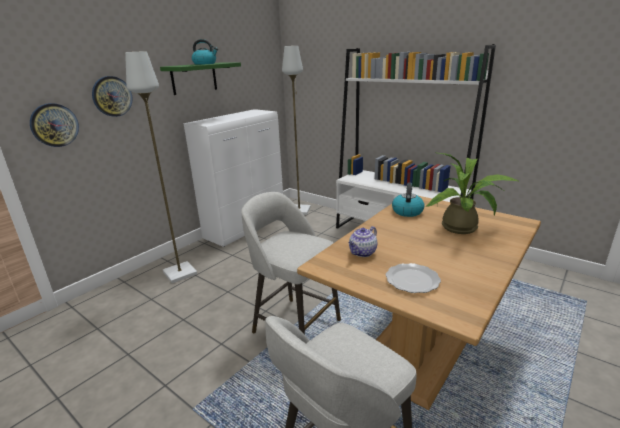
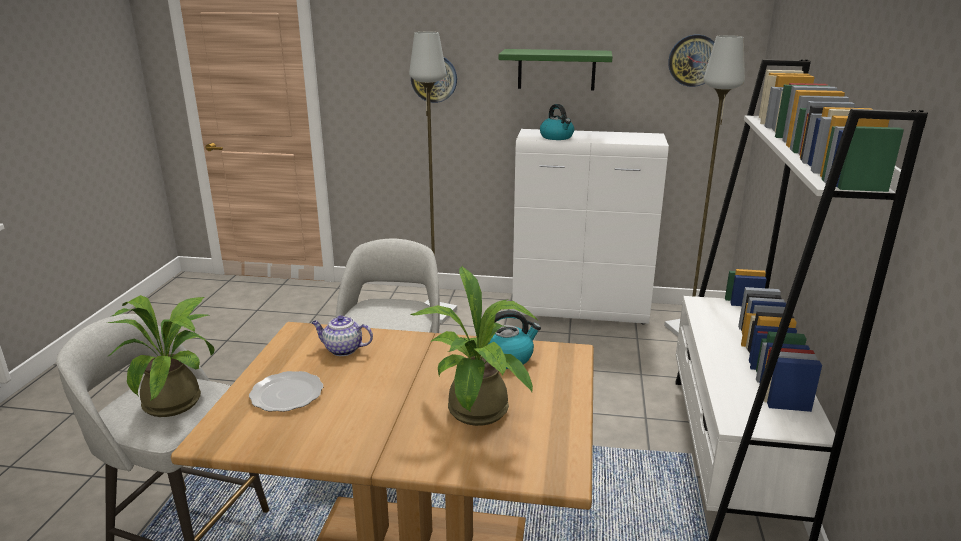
camera: 60 degrees right, 0 degrees up
wall clock [30,103,79,147] -> wall clock moved to [668,35,714,87]
kettle [192,39,218,65] -> kettle moved to [540,104,574,140]
none -> potted plant [108,295,215,417]

